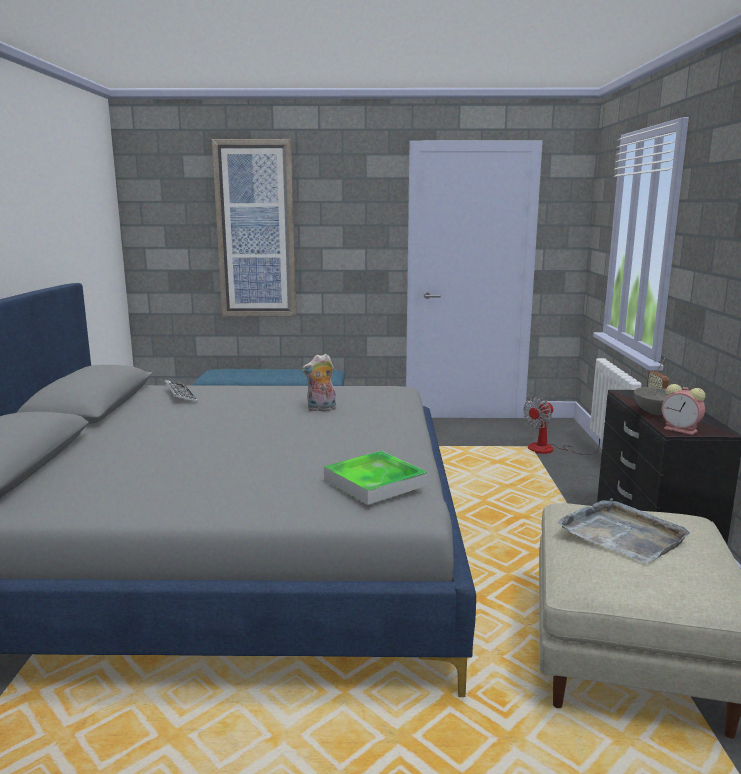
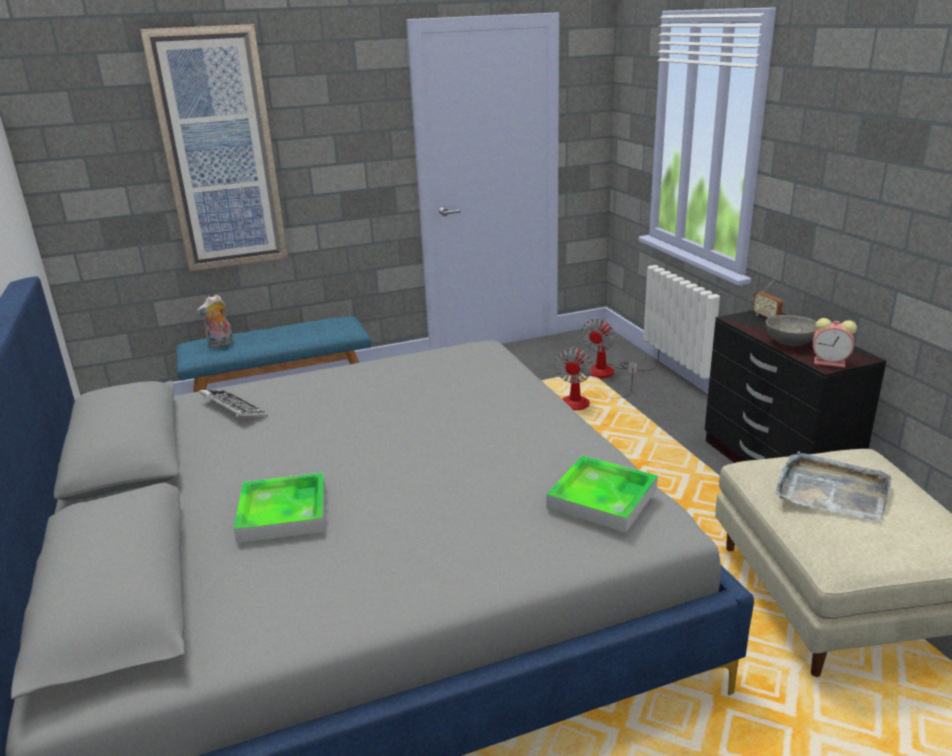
camera: 20 degrees left, 10 degrees up
plush toy [302,354,336,412] -> plush toy moved to [196,295,234,347]
none -> tray [234,473,325,543]
none -> fan [554,348,637,410]

